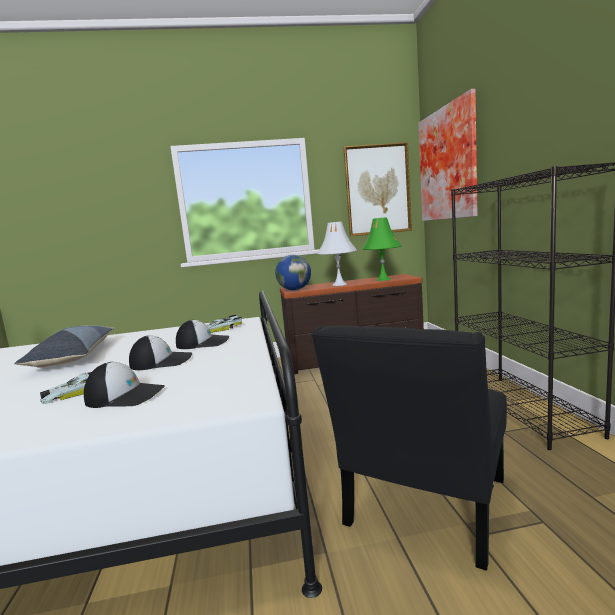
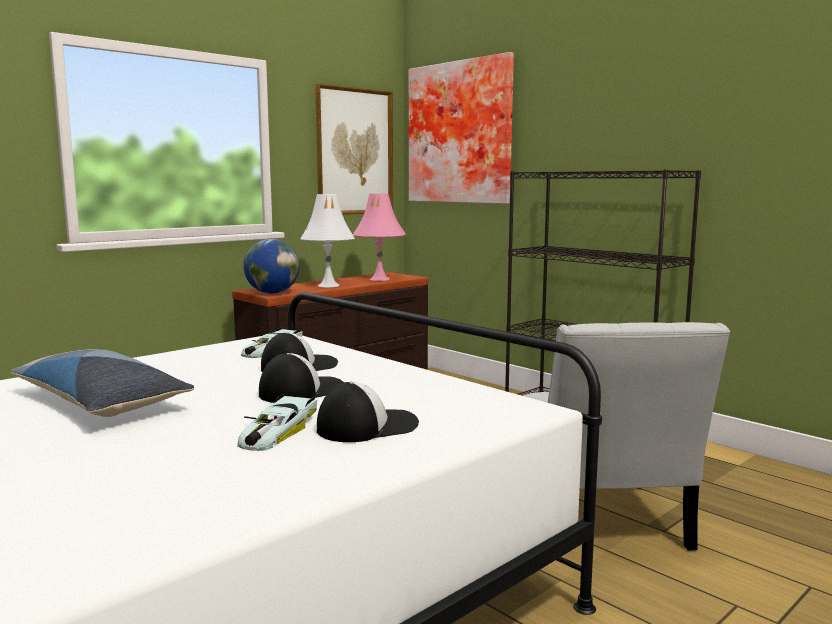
camera: 35 degrees left, 0 degrees up
black chair [311,325,507,571] -> white chair [522,322,730,550]
green table lamp [362,217,402,281] -> pink table lamp [353,193,406,281]

